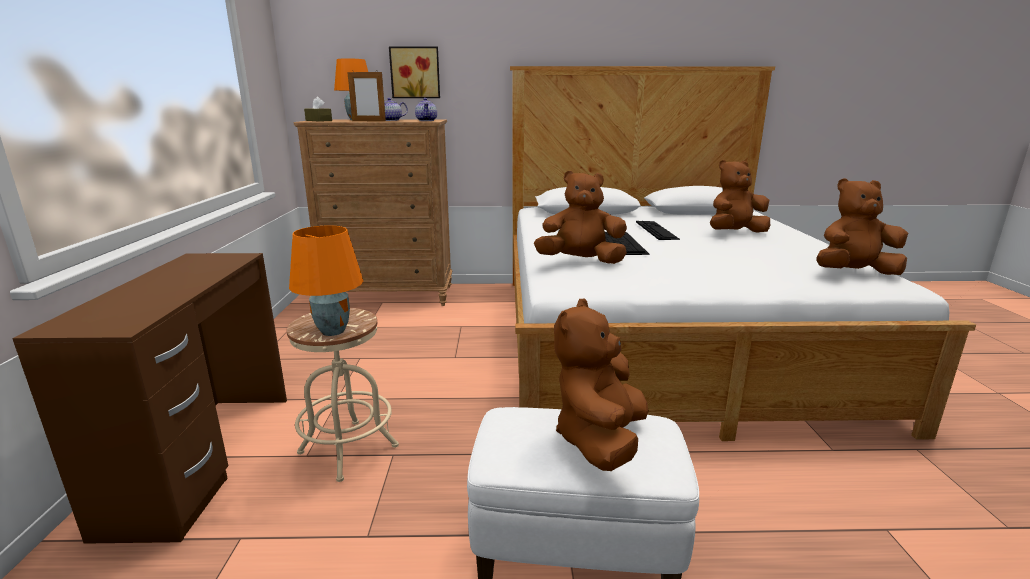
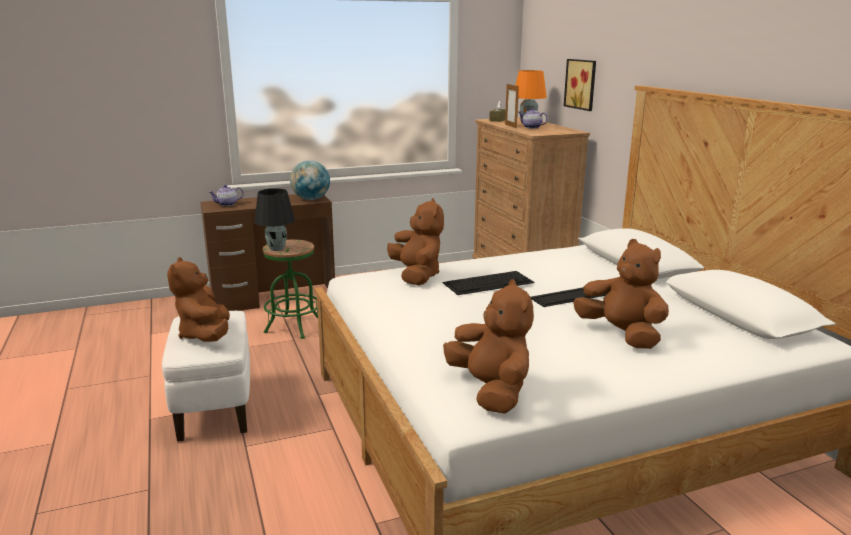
camera: 70 degrees right, 0 degrees up
beige stool [287,308,399,482] -> green stool [263,240,318,339]
orange table lamp [289,226,363,336] -> black table lamp [254,188,295,251]
teapot [415,98,437,121] -> teapot moved to [209,185,243,206]
brown plush toy [554,298,649,471] -> brown plush toy turned 105 degrees counterclockwise [167,257,230,342]
none -> globe [290,160,330,200]

